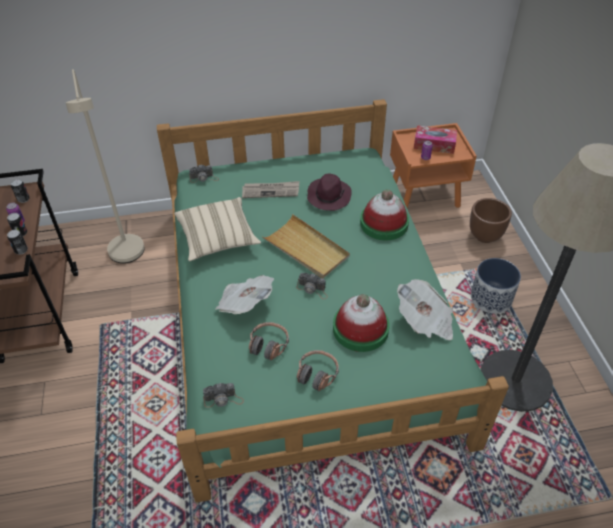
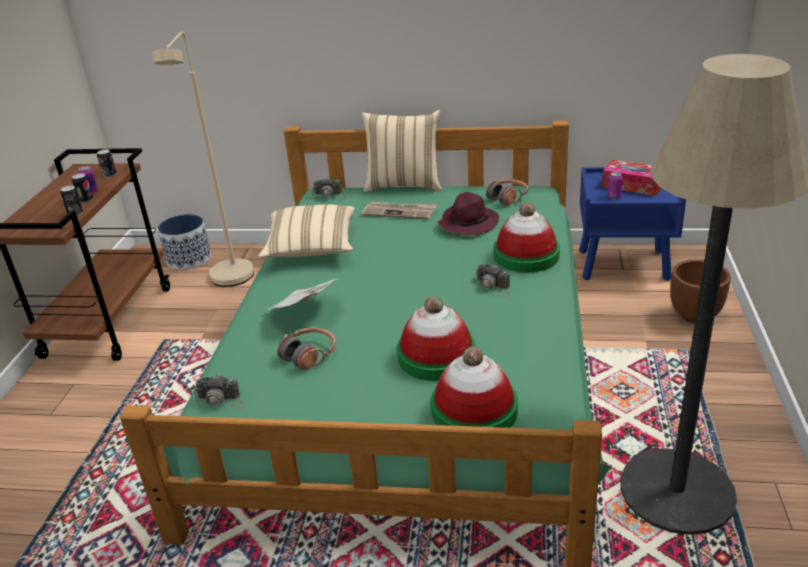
camera: 20 degrees right, 15 degrees down
beige tray [262,214,350,278] -> none
camera [296,273,328,299] -> camera moved to [473,264,510,297]
headphones [297,350,339,391] -> headphones moved to [486,179,528,205]
orange nightstand [390,123,477,208] -> blue nightstand [579,167,686,281]
newspaper [397,279,453,340] -> none
planter [471,258,521,313] -> planter moved to [158,214,211,270]
none -> beige pillow [362,110,442,192]
none -> hat [431,346,518,428]

